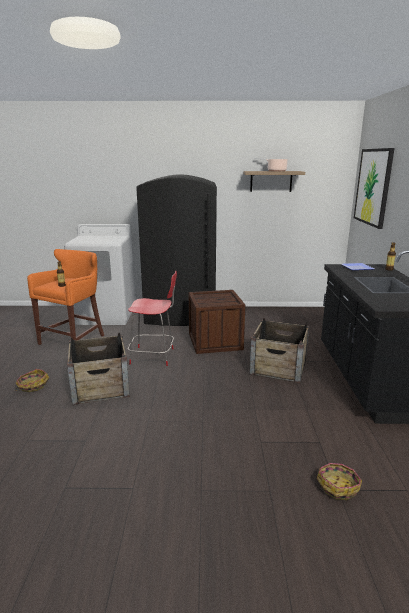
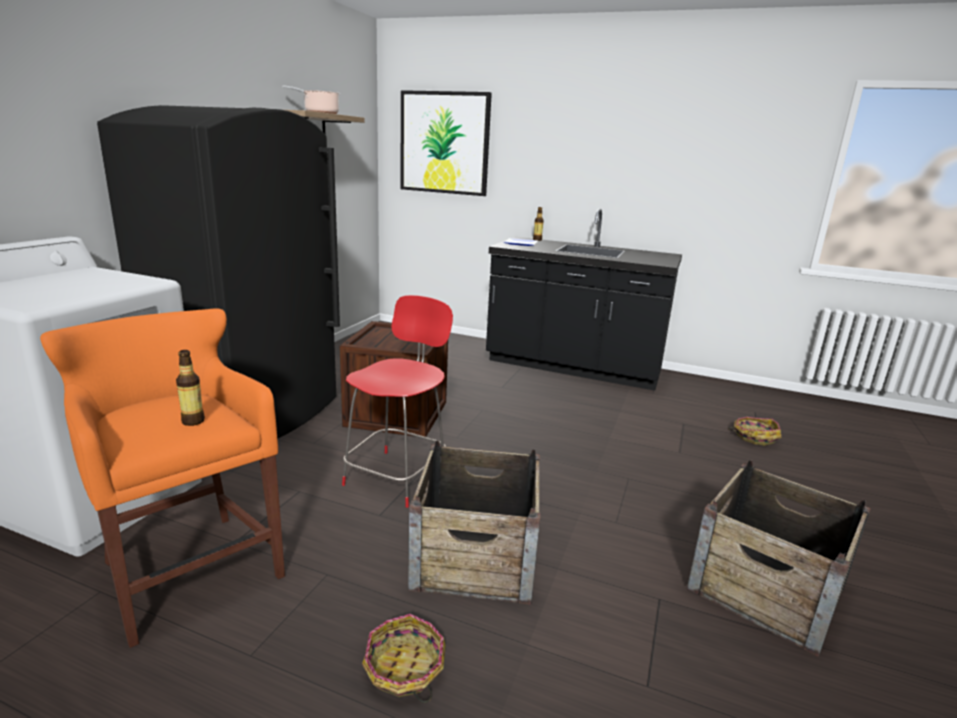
camera: 70 degrees left, 0 degrees up
crate [249,318,309,383] -> crate moved to [687,460,871,657]

